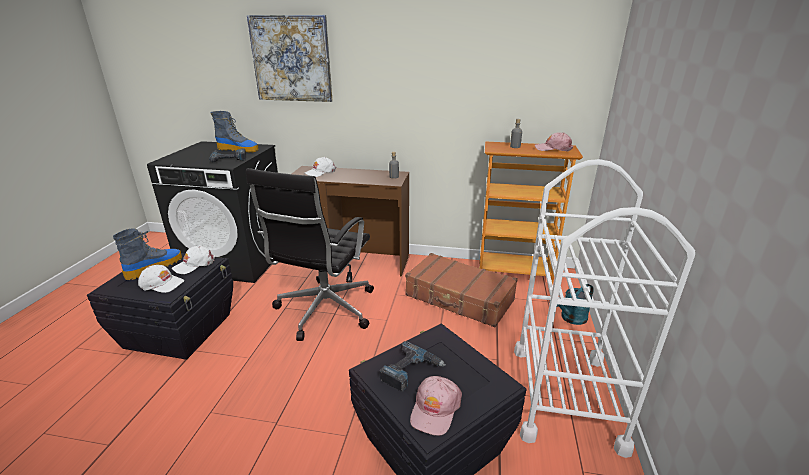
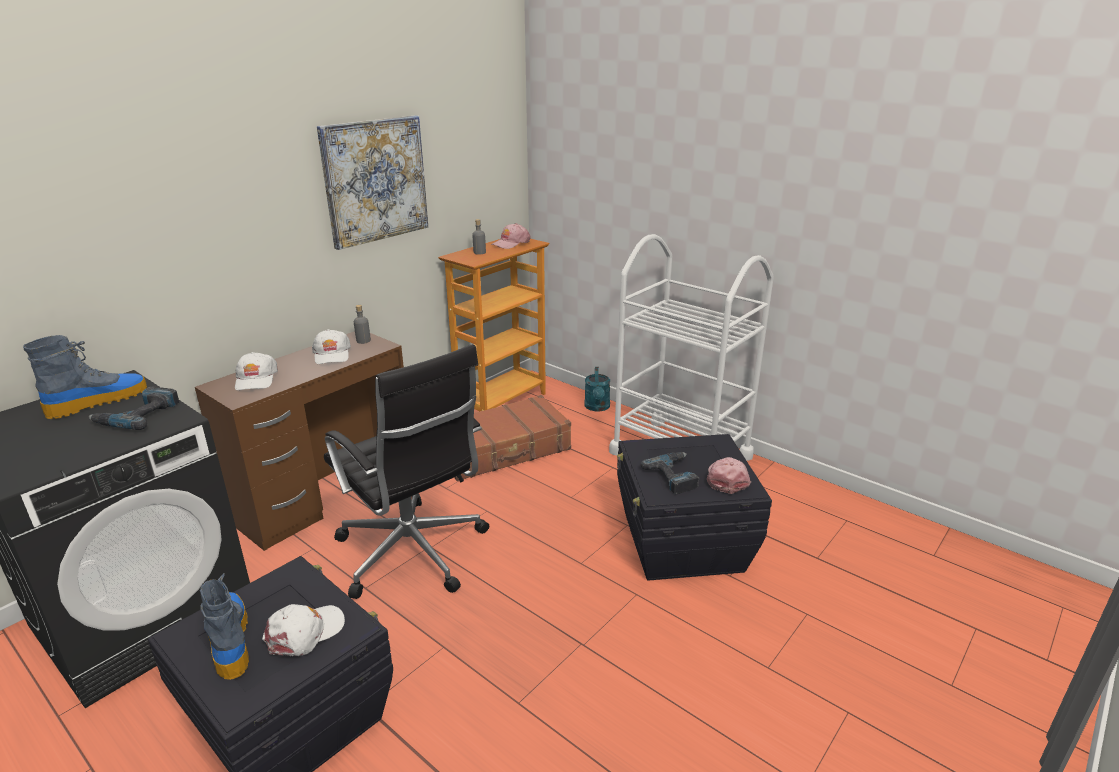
camera: 60 degrees left, 0 degrees up
white cap [172,246,215,274] -> white cap moved to [312,329,351,364]
picture [247,15,333,102] -> picture moved to [317,115,428,250]
pink cap [410,376,462,436] -> pink cap turned 135 degrees counterclockwise [707,457,751,494]

